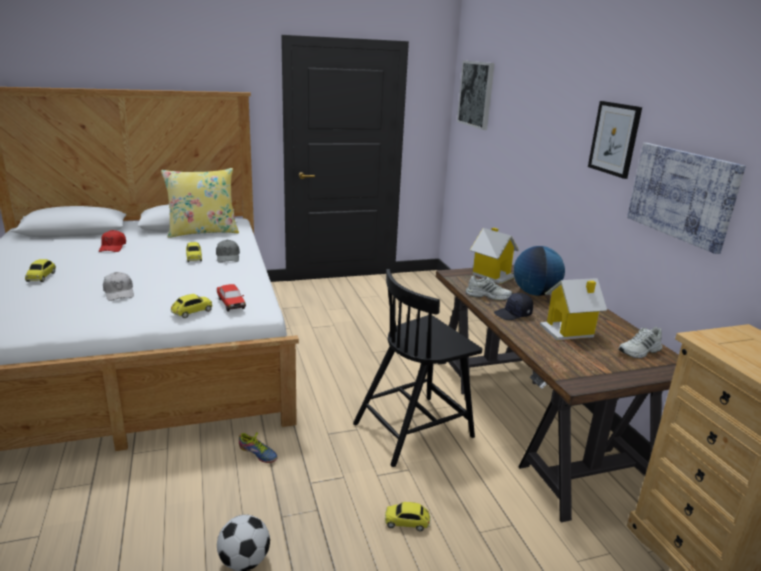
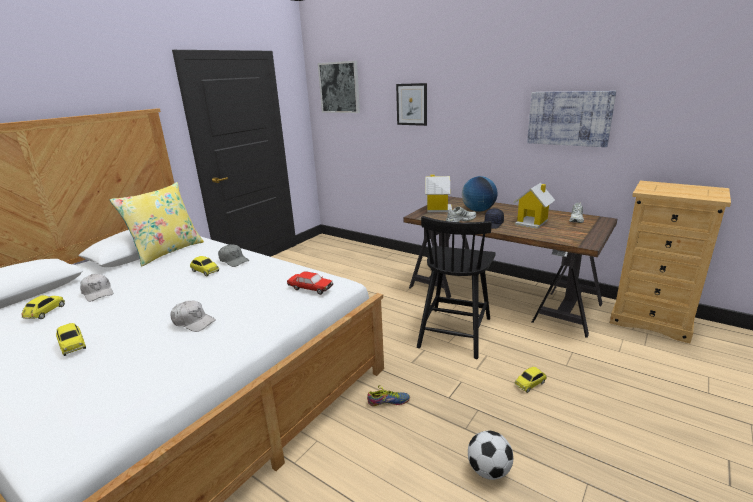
camera: 35 degrees left, 0 degrees up
red cap [99,230,126,252] -> white cap [80,274,113,302]
toy car [170,294,213,318] -> toy car moved to [22,296,65,319]
picture [588,101,642,179] -> picture moved to [396,83,427,126]

